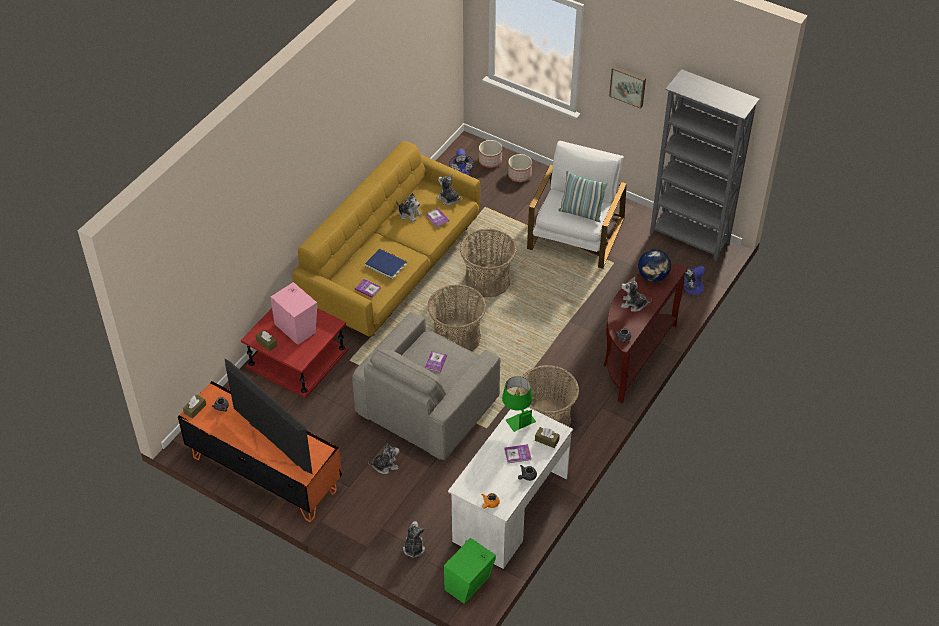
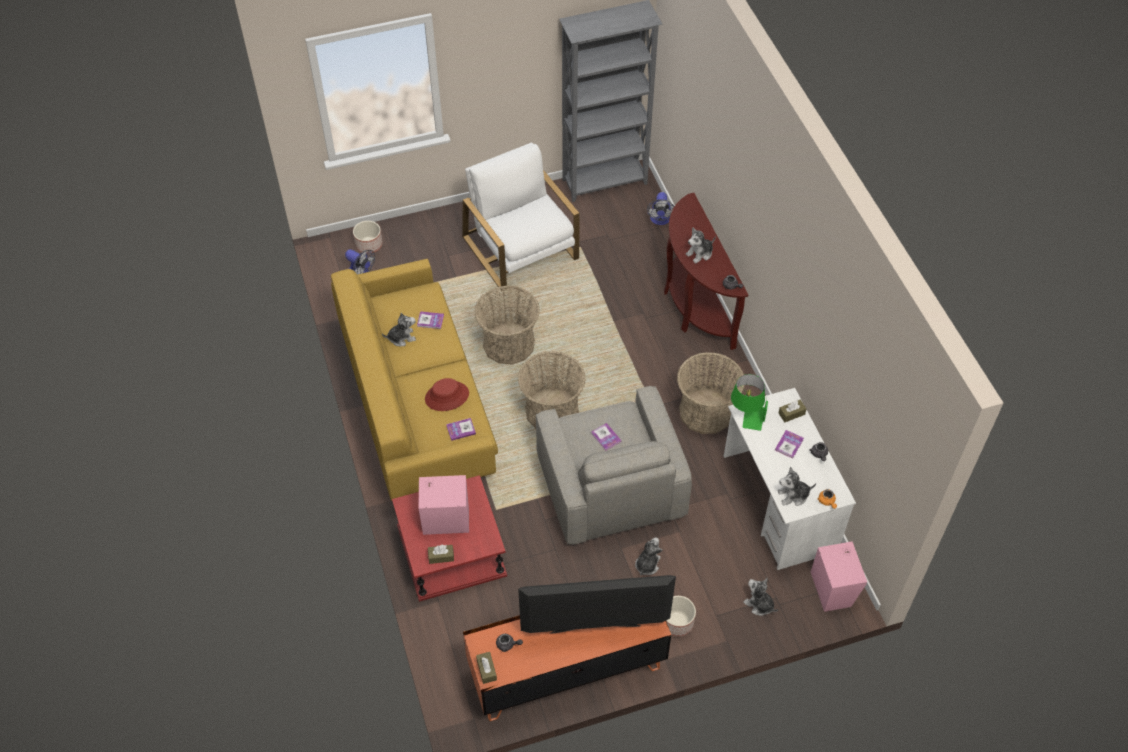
camera: 50 degrees left, 5 degrees up
blue book [365,248,407,280] -> red hat [425,378,469,411]
plush toy [437,174,461,205] -> plush toy moved to [777,467,816,506]
green speaker [444,538,496,604] -> pink speaker [811,542,867,612]
planter [508,154,532,182] -> planter moved to [666,596,696,637]
pillow [558,171,608,222] -> none
picture [609,66,646,109] -> none
globe [638,249,671,282] -> none

